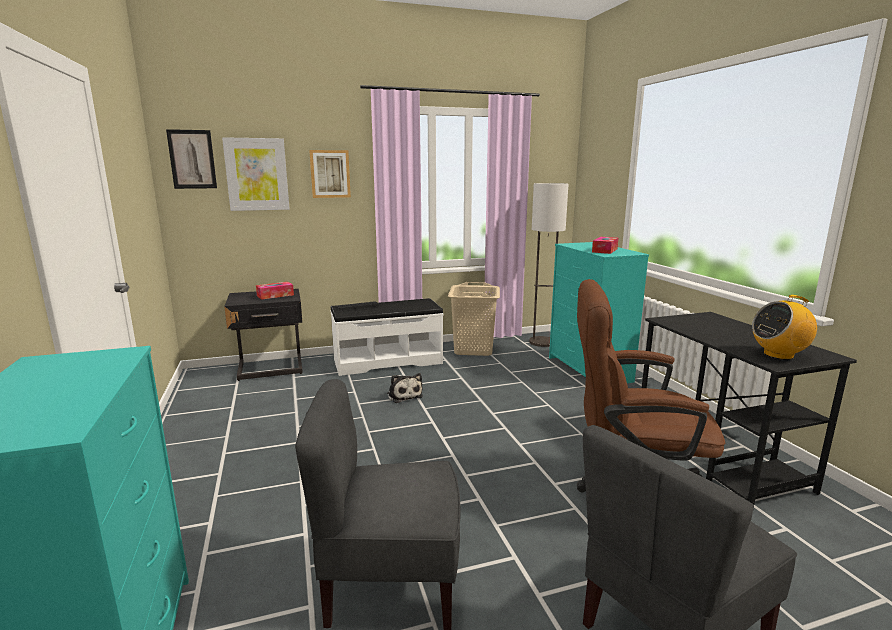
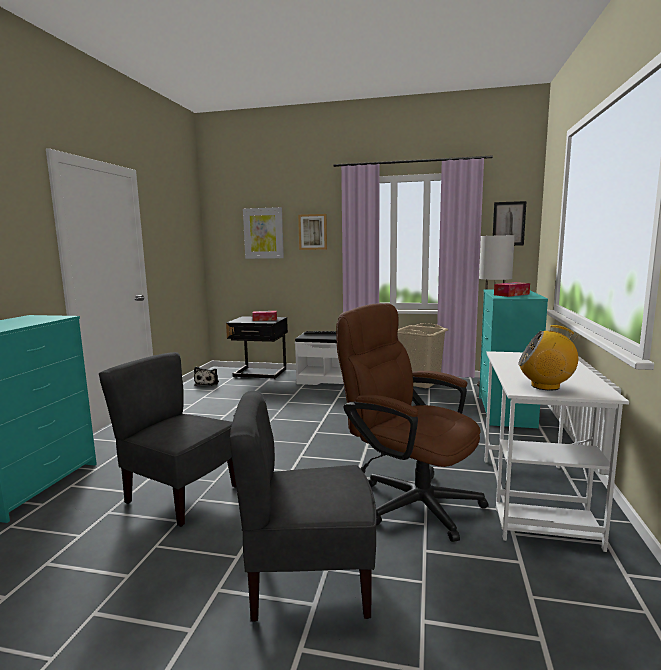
camera: 30 degrees right, 5 degrees down
picture [166,129,217,189] -> picture moved to [493,201,526,246]
plush toy [387,373,423,403] -> plush toy moved to [194,367,219,386]
black desk [642,312,857,509] -> white desk [485,351,629,552]

